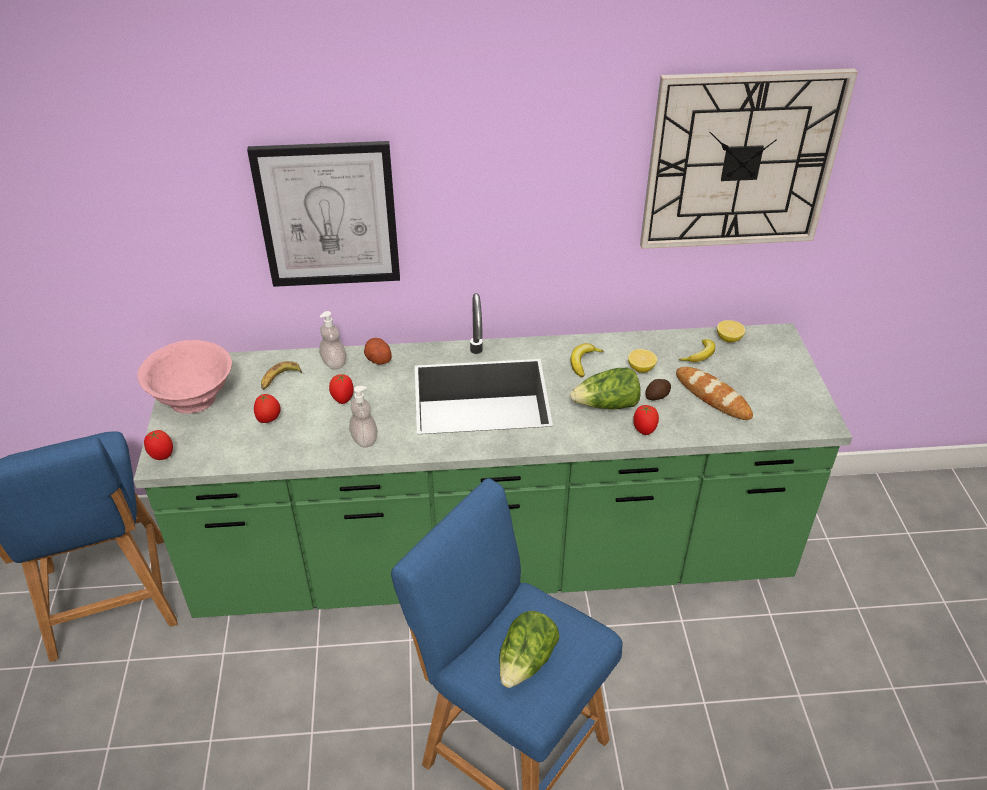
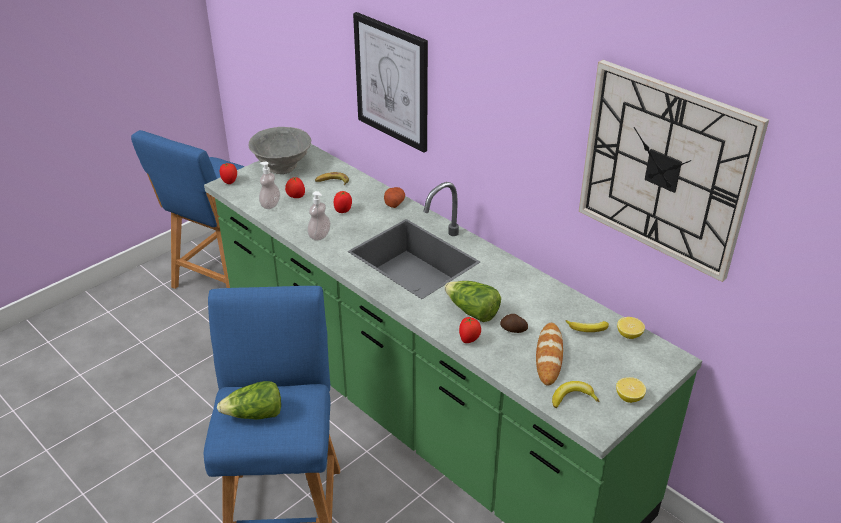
camera: 50 degrees right, 5 degrees down
pink bowl [137,340,232,414] -> grey bowl [249,127,311,174]
soap dispenser [319,311,347,370] -> soap dispenser moved to [259,162,280,209]
banana [571,343,604,377] -> banana moved to [552,381,600,408]
lemon [628,349,657,373] -> lemon moved to [616,377,646,403]

